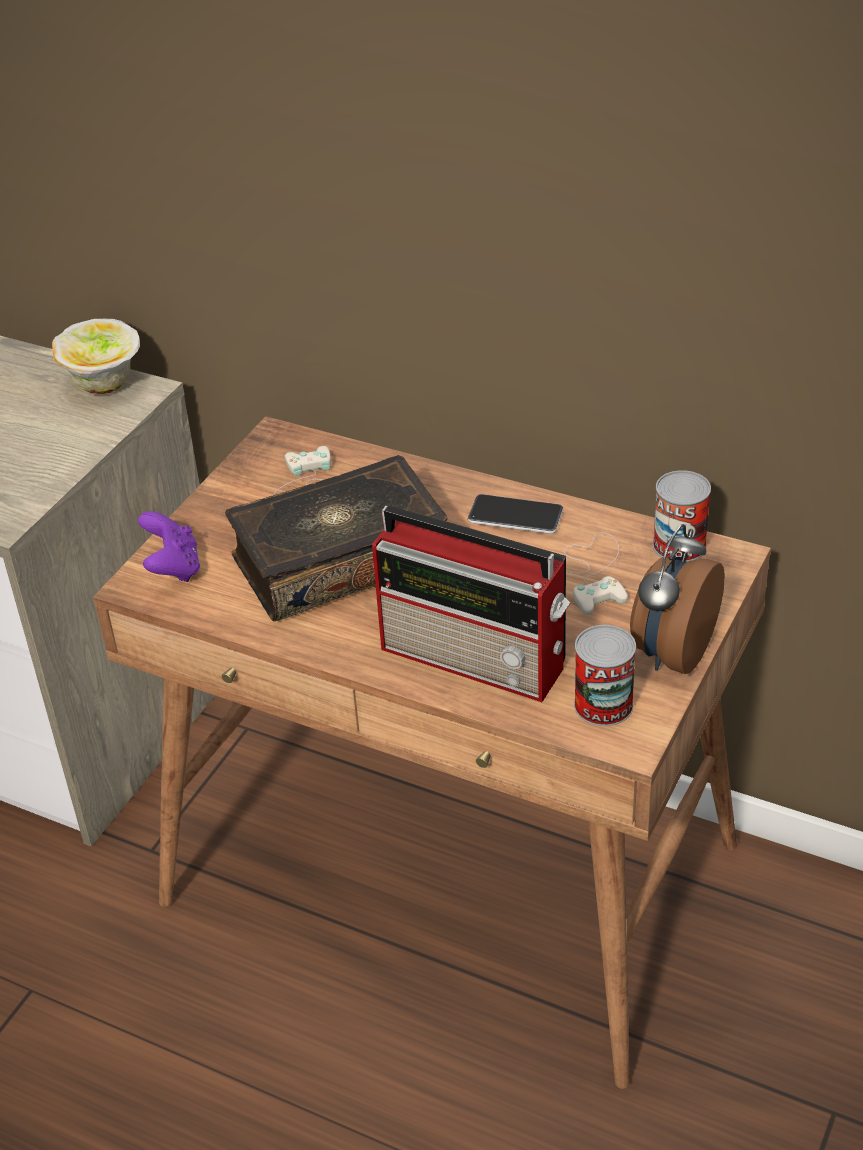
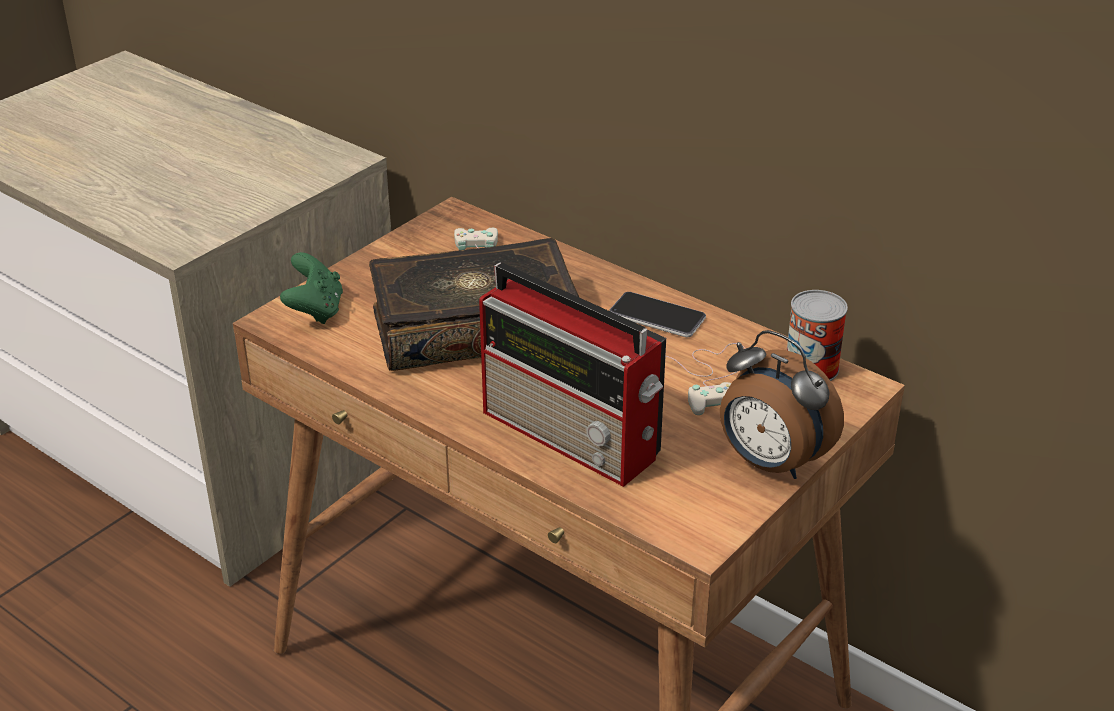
camera: 10 degrees right, 5 degrees down
bowl [52,319,140,394] -> none
purple game controller [138,511,200,582] -> green game controller [280,252,343,324]
can [574,625,636,726] -> none
alarm clock [630,524,725,674] -> alarm clock turned 90 degrees counterclockwise [720,330,844,479]

